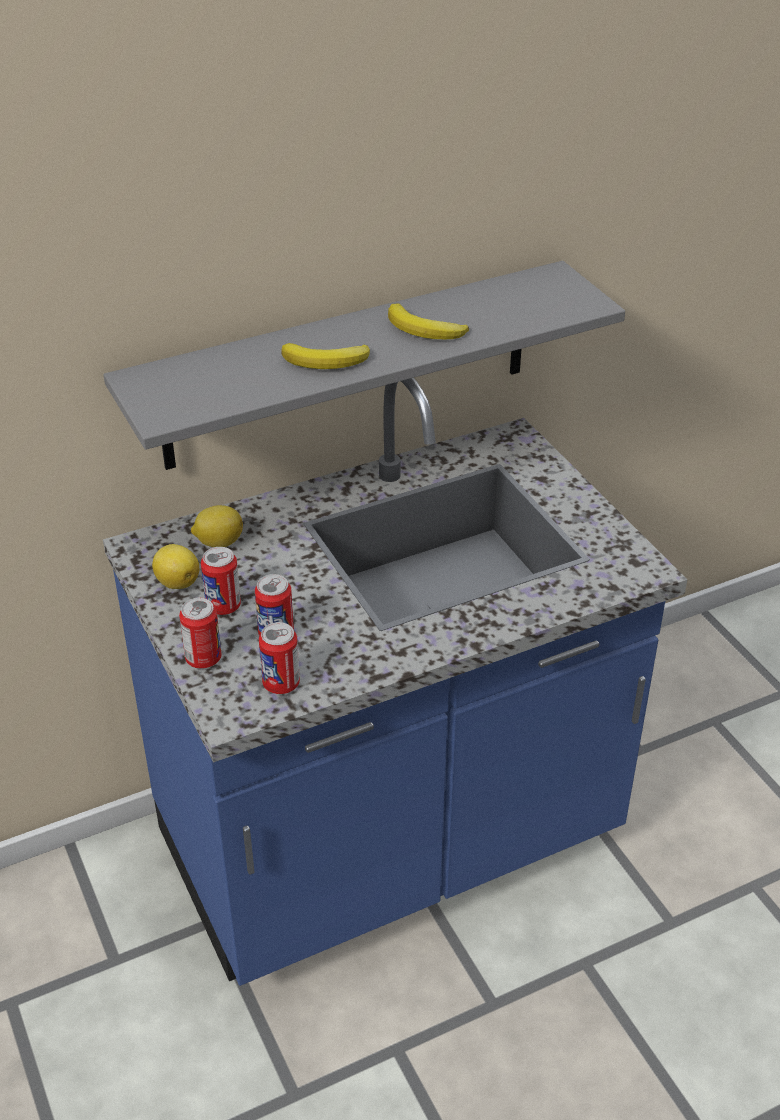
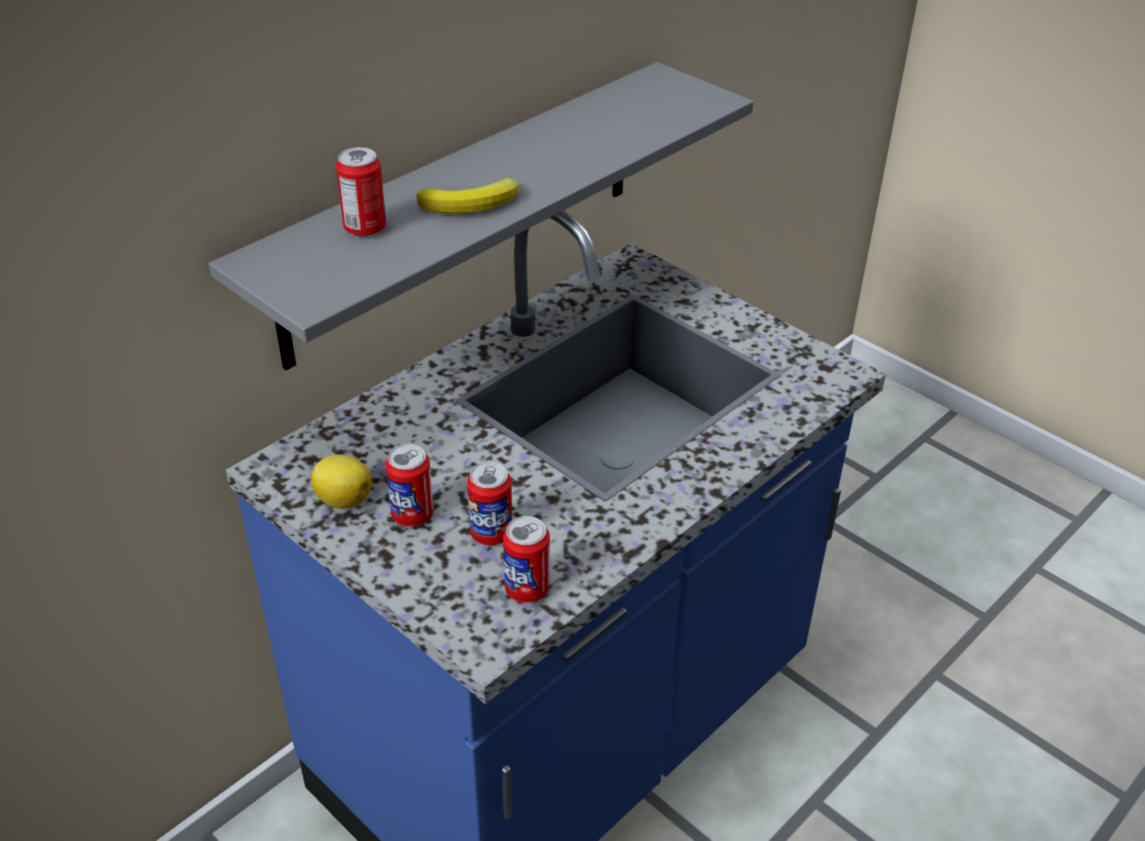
camera: 20 degrees left, 0 degrees up
can [179,598,222,669] -> can moved to [336,147,386,237]
lemon [191,505,243,547] -> none
banana [388,304,469,339] -> none

